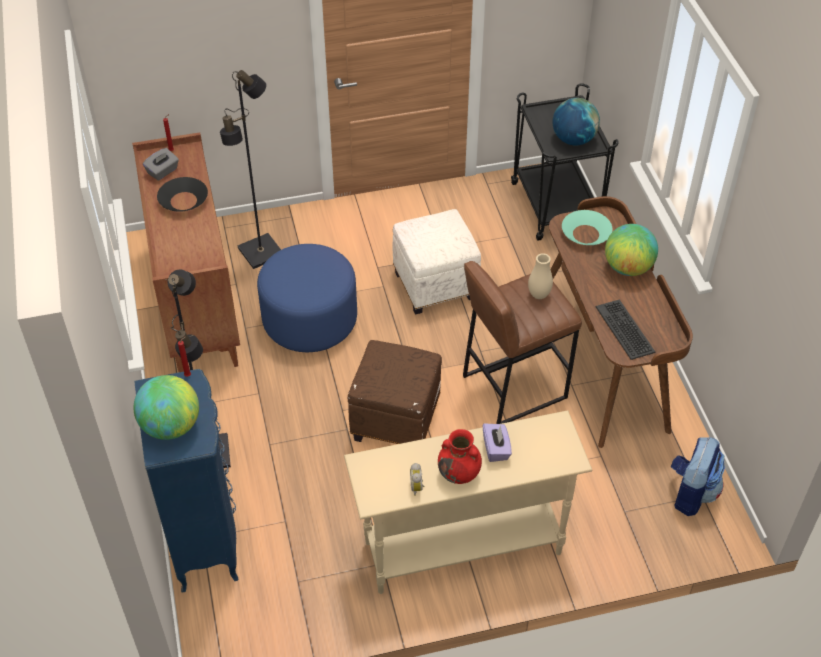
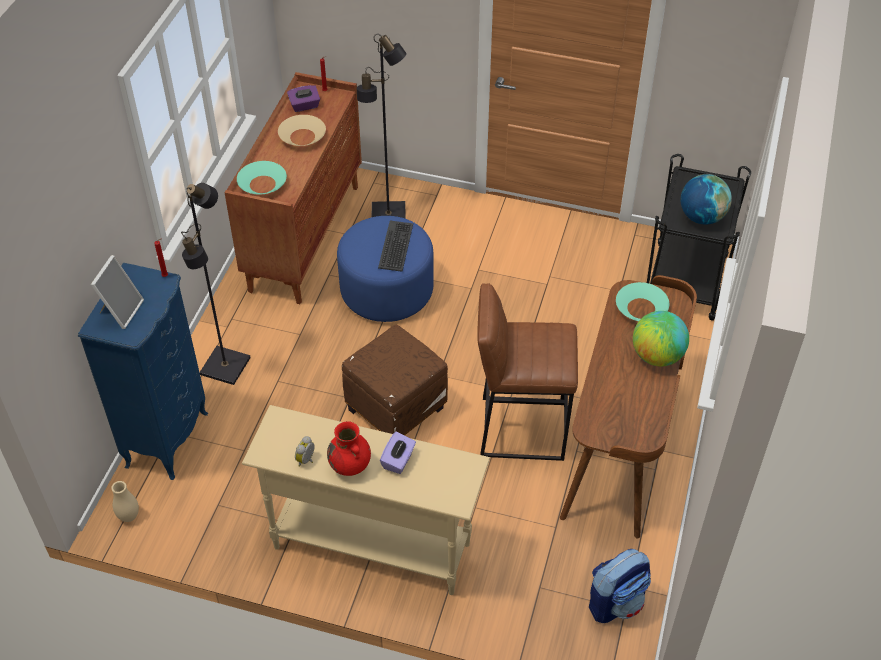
camera: 30 degrees right, 0 degrees up
globe [133,375,199,440] -> picture frame [91,255,144,329]
grey tissue box [143,148,179,181] -> purple tissue box [287,85,320,112]
black bowl [157,177,208,212] -> beige bowl [278,115,326,146]
white ottoman [392,209,481,315] -> none
beige vase [528,253,553,299] -> beige vase moved to [111,481,139,522]
keyboard [596,299,655,360] -> keyboard moved to [378,221,413,272]
none -> turquoise bowl [237,161,287,194]

